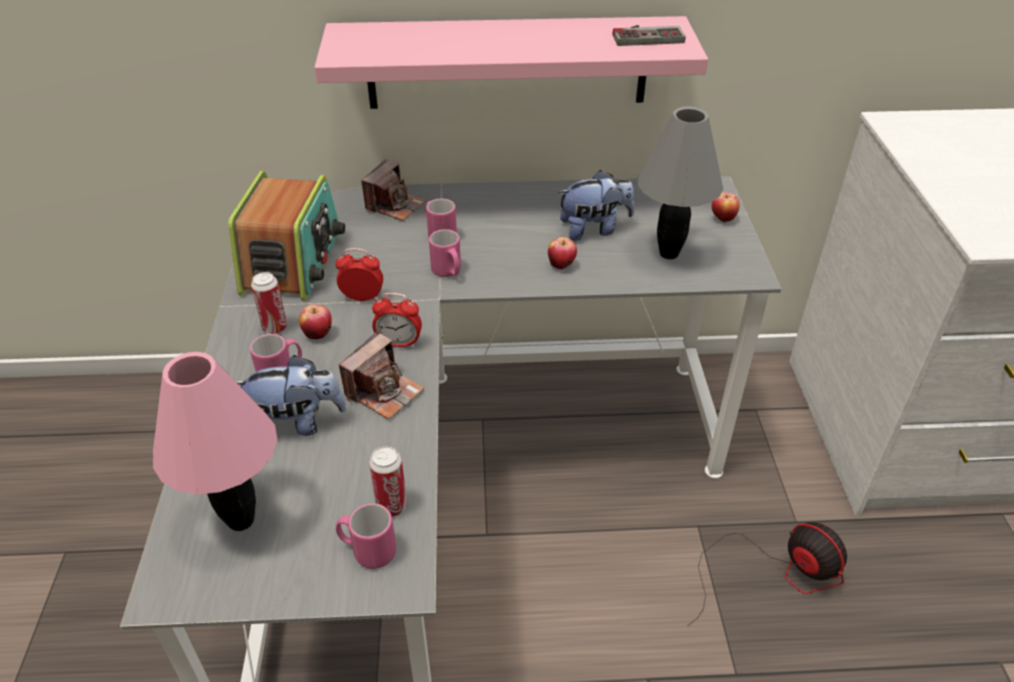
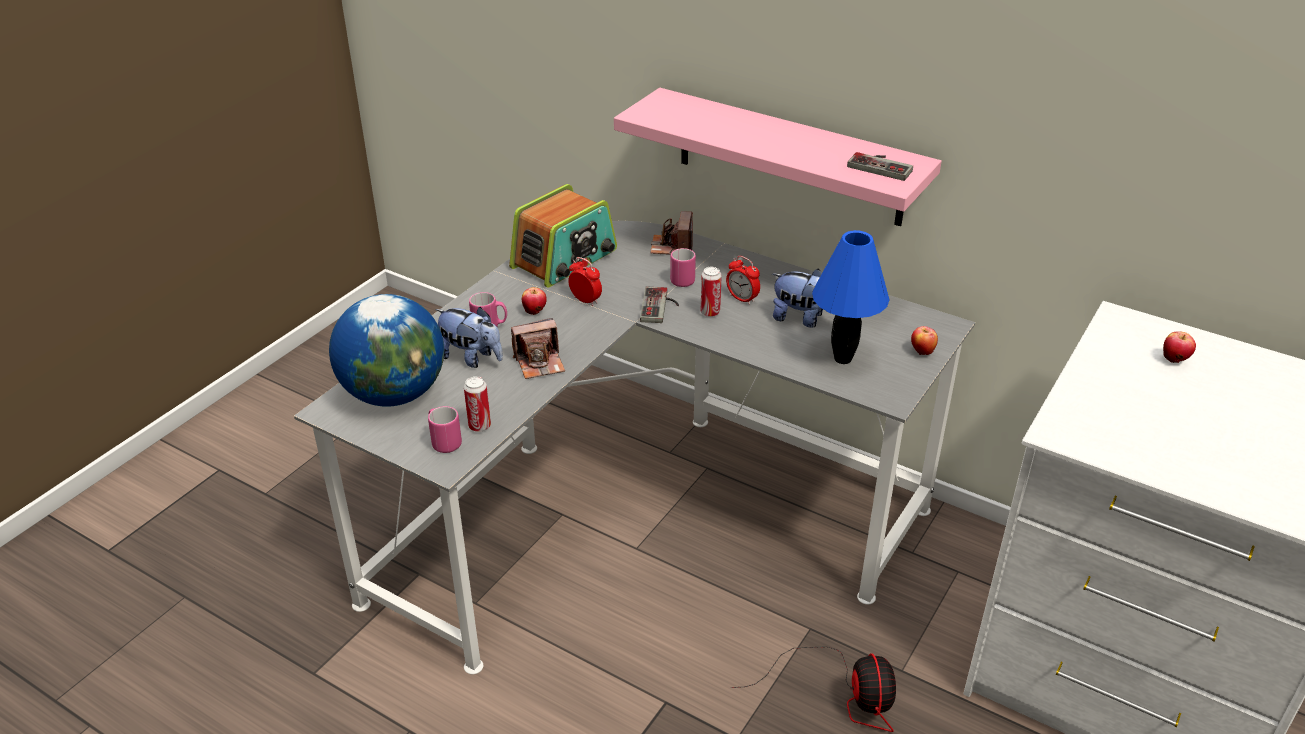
camera: 35 degrees right, 5 degrees down
pink table lamp [153,352,277,531] -> globe [329,294,444,407]
can [251,272,287,334] -> can moved to [700,267,722,317]
camera [361,159,426,221] -> camera turned 120 degrees clockwise [650,211,693,255]
alarm clock [372,293,422,348] -> alarm clock moved to [726,256,760,305]
pink mug [429,229,461,277] -> game controller [640,286,679,323]
apple [548,237,577,270] -> apple moved to [1163,330,1196,363]
grey table lamp [637,106,723,259] -> blue table lamp [812,230,889,364]

